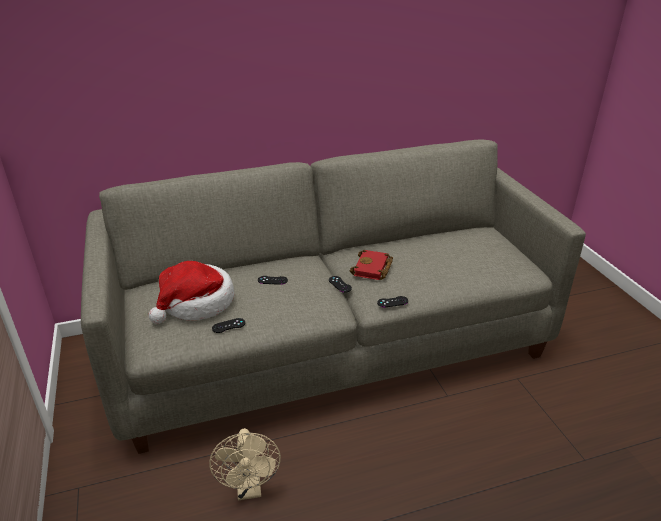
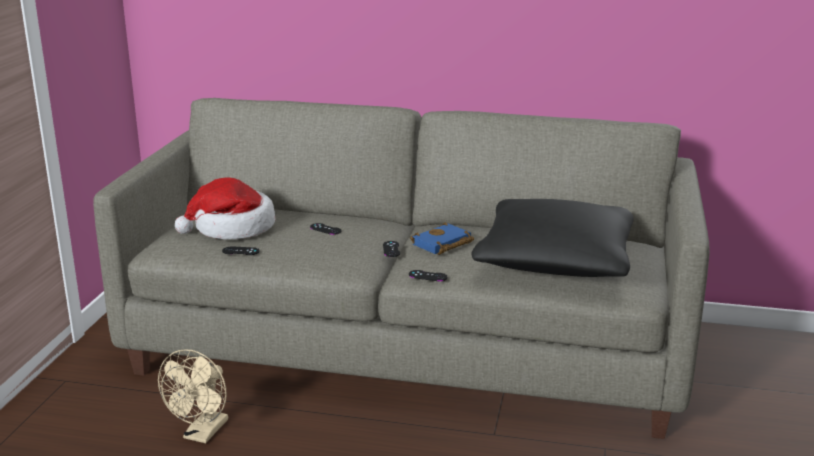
camera: 30 degrees right, 10 degrees down
red book [350,250,393,280] -> blue book [410,222,474,255]
none -> black pillow [472,199,634,277]

